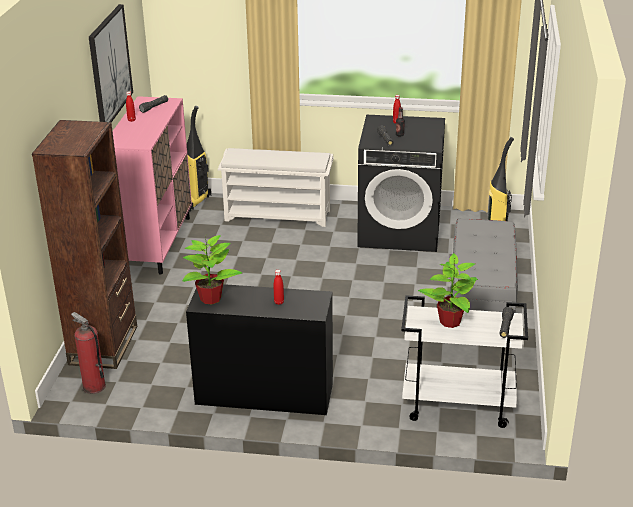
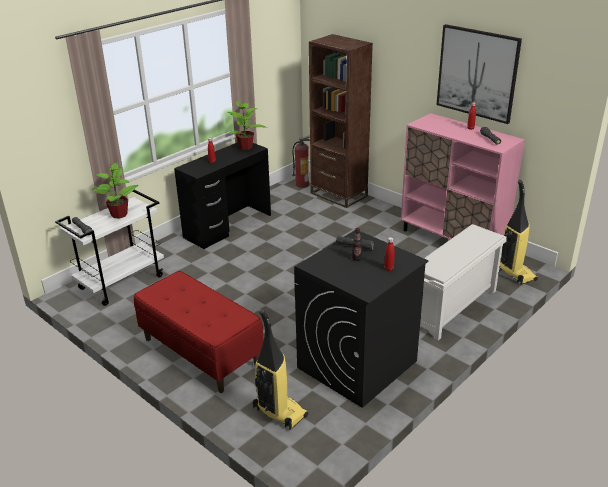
camera: 125 degrees right, 0 degrees up
grey bench [451,219,518,313] -> red bench [134,271,264,393]

